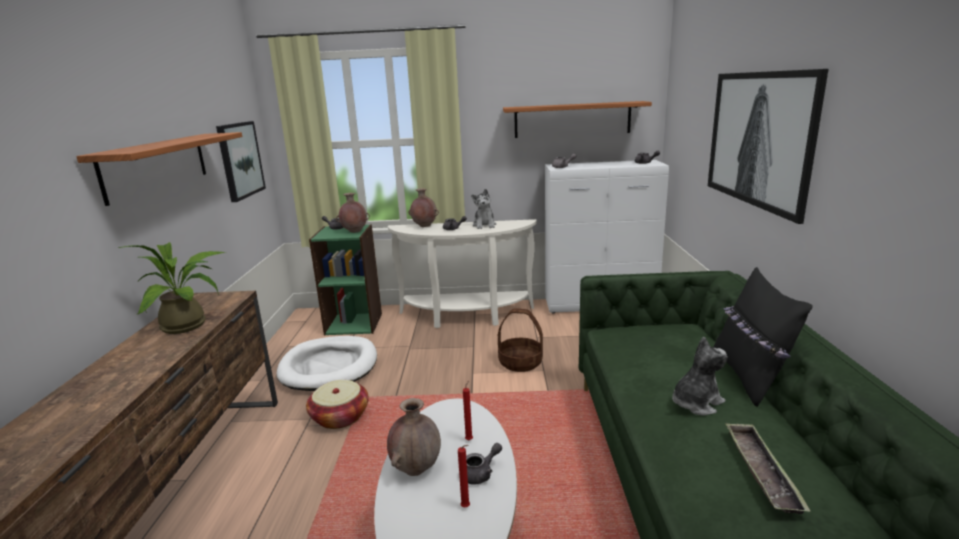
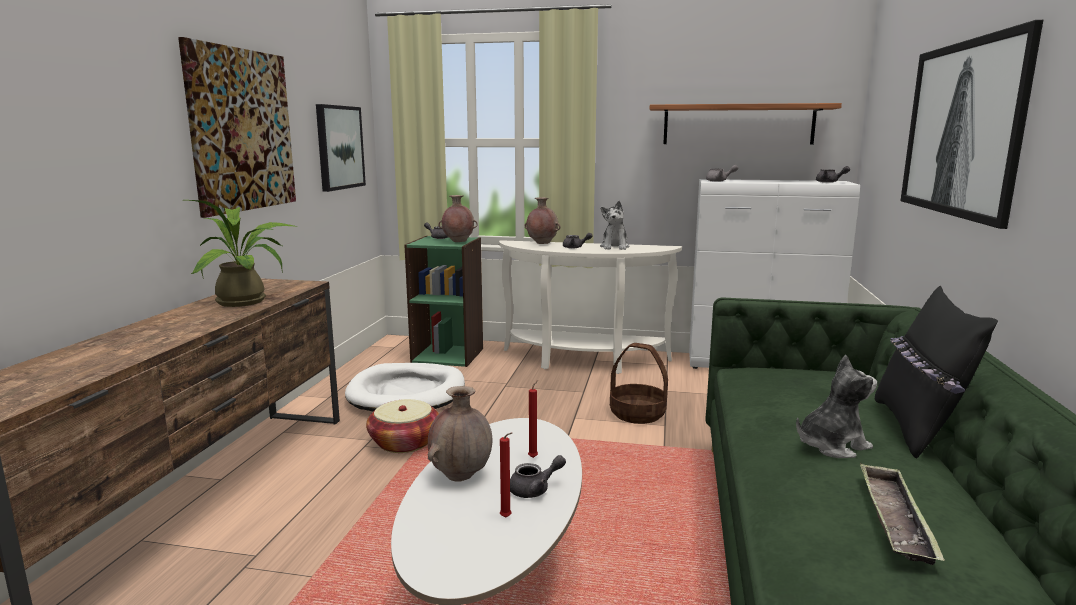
camera: 10 degrees right, 5 degrees down
shelf [76,132,242,206] -> picture [178,37,296,218]

